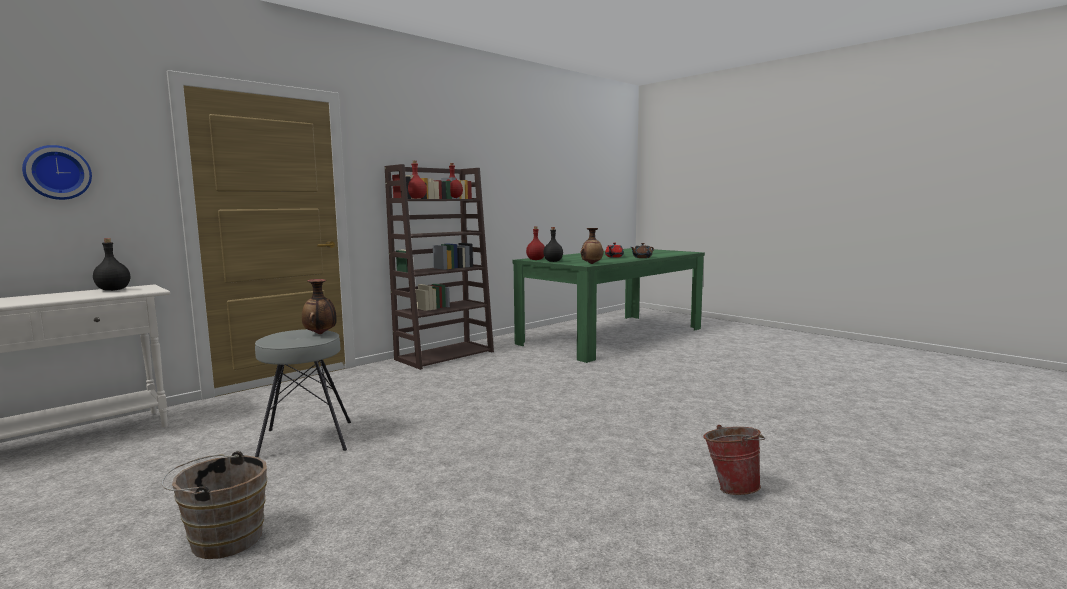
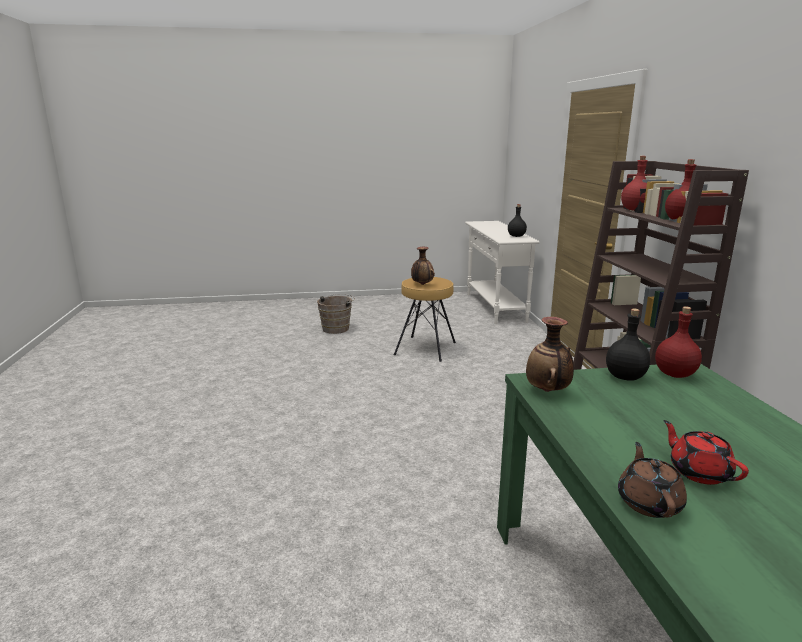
camera: 125 degrees right, 10 degrees up
wall clock [22,145,92,200] -> none
grey stool [255,329,351,458] -> brown stool [394,277,456,362]
bucket [703,425,765,495] -> none

